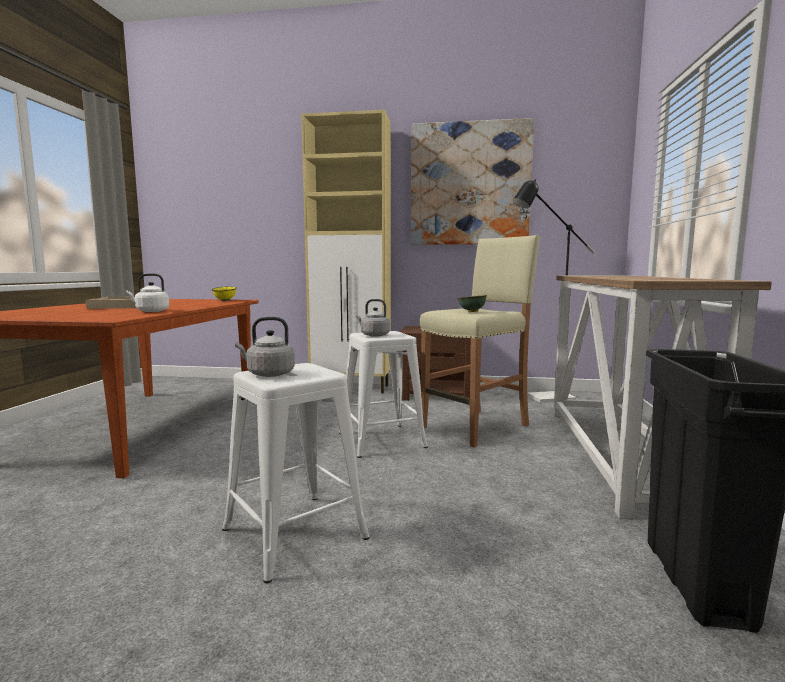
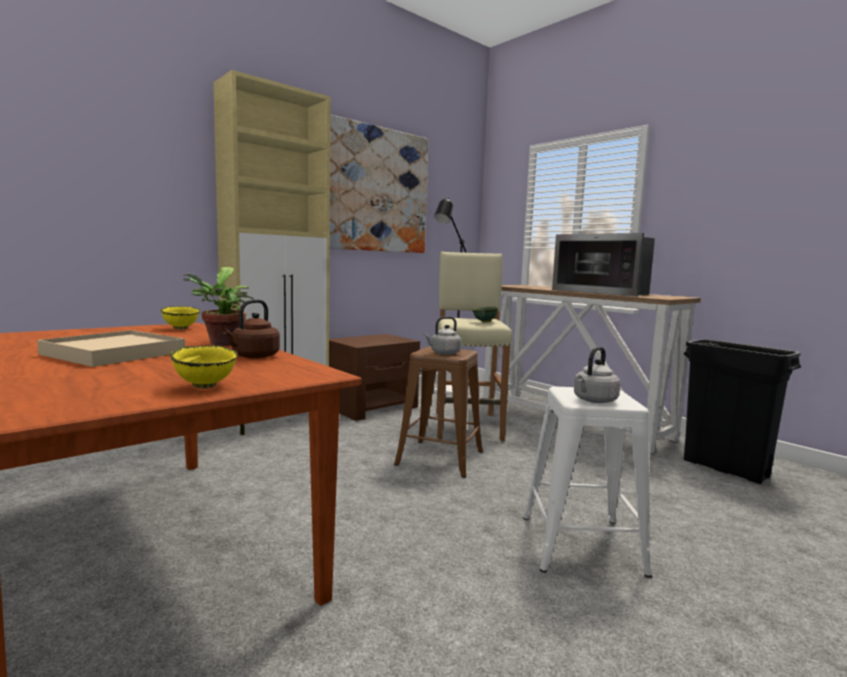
camera: 50 degrees left, 0 degrees up
white kettle [126,273,169,312] -> brown kettle [222,299,280,359]
white stool [339,331,428,458] -> brown stool [394,347,483,478]
none -> yellow bowl [170,345,238,388]
none -> potted plant [182,267,254,346]
none -> microwave [552,233,655,296]

